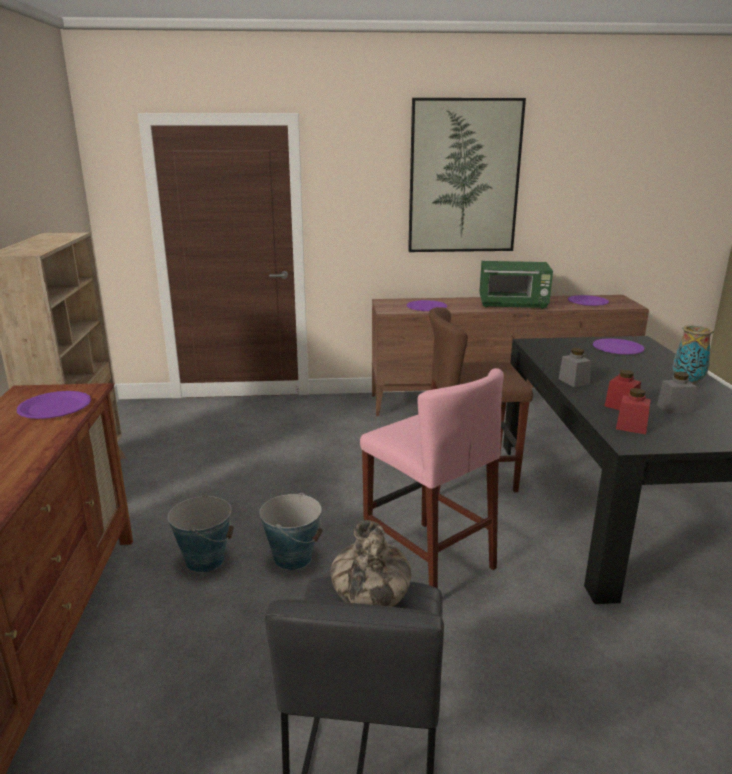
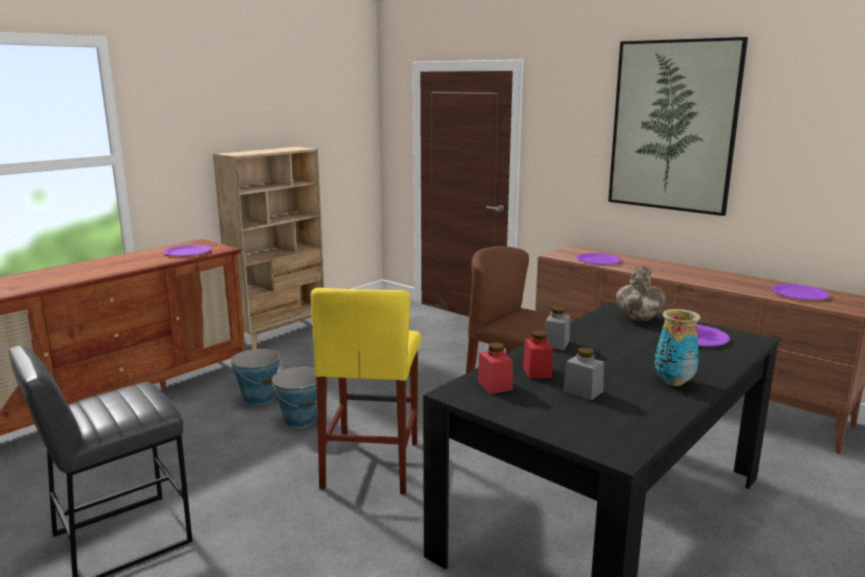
camera: 45 degrees right, 5 degrees down
vase [331,520,411,607] -> vase moved to [616,266,666,322]
pink stool [360,368,504,588] -> yellow stool [311,288,421,494]
green microwave [479,261,553,309] -> none

